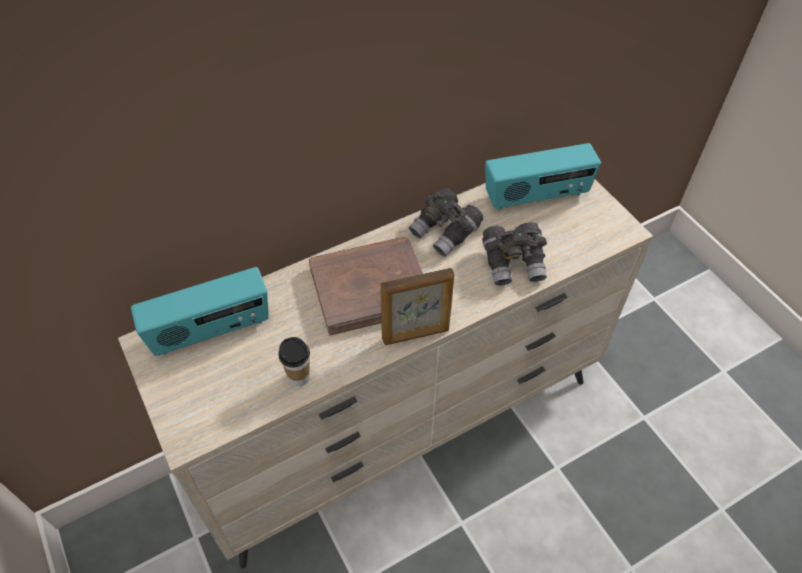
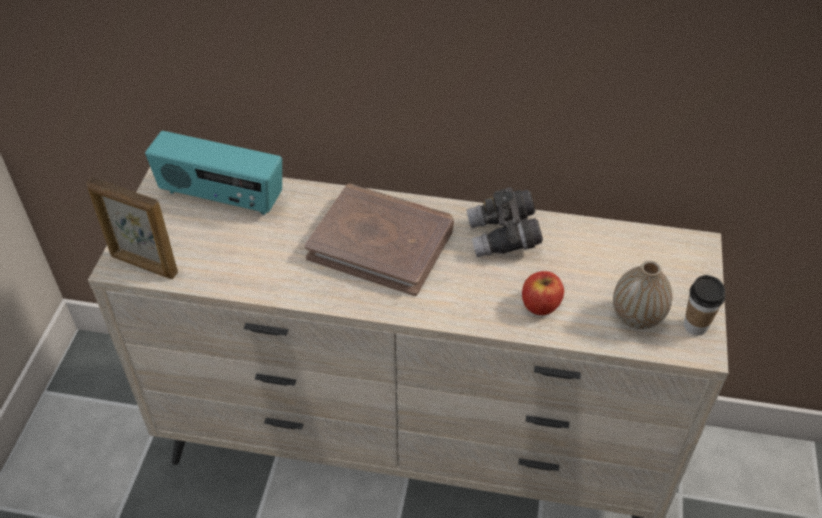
camera: 40 degrees right, 5 degrees down
cup [279,337,310,386] -> cup moved to [684,275,725,335]
picture frame [380,268,455,345] -> picture frame moved to [86,177,178,279]
grey binoculars [482,222,547,285] -> apple [522,271,564,315]
radio [485,143,601,210] -> none
none -> vase [613,261,672,329]

